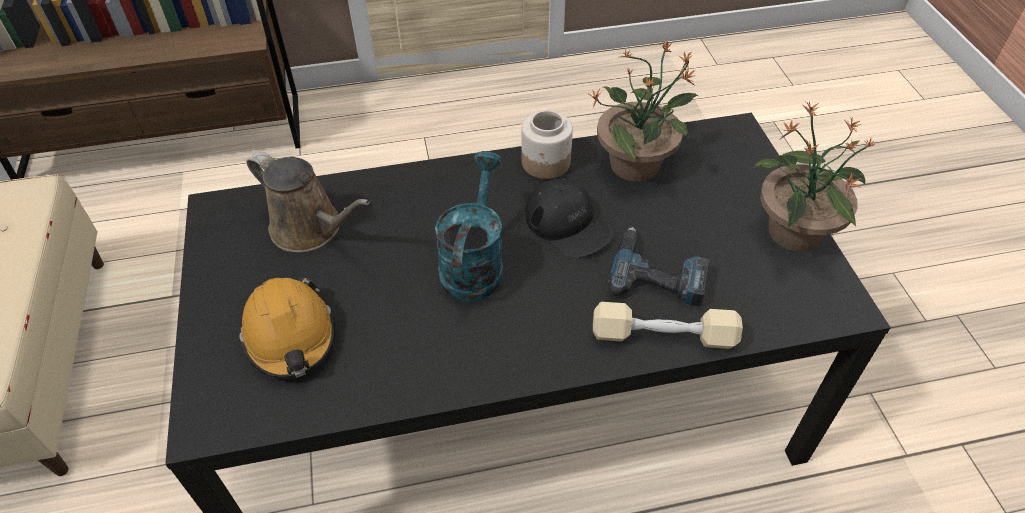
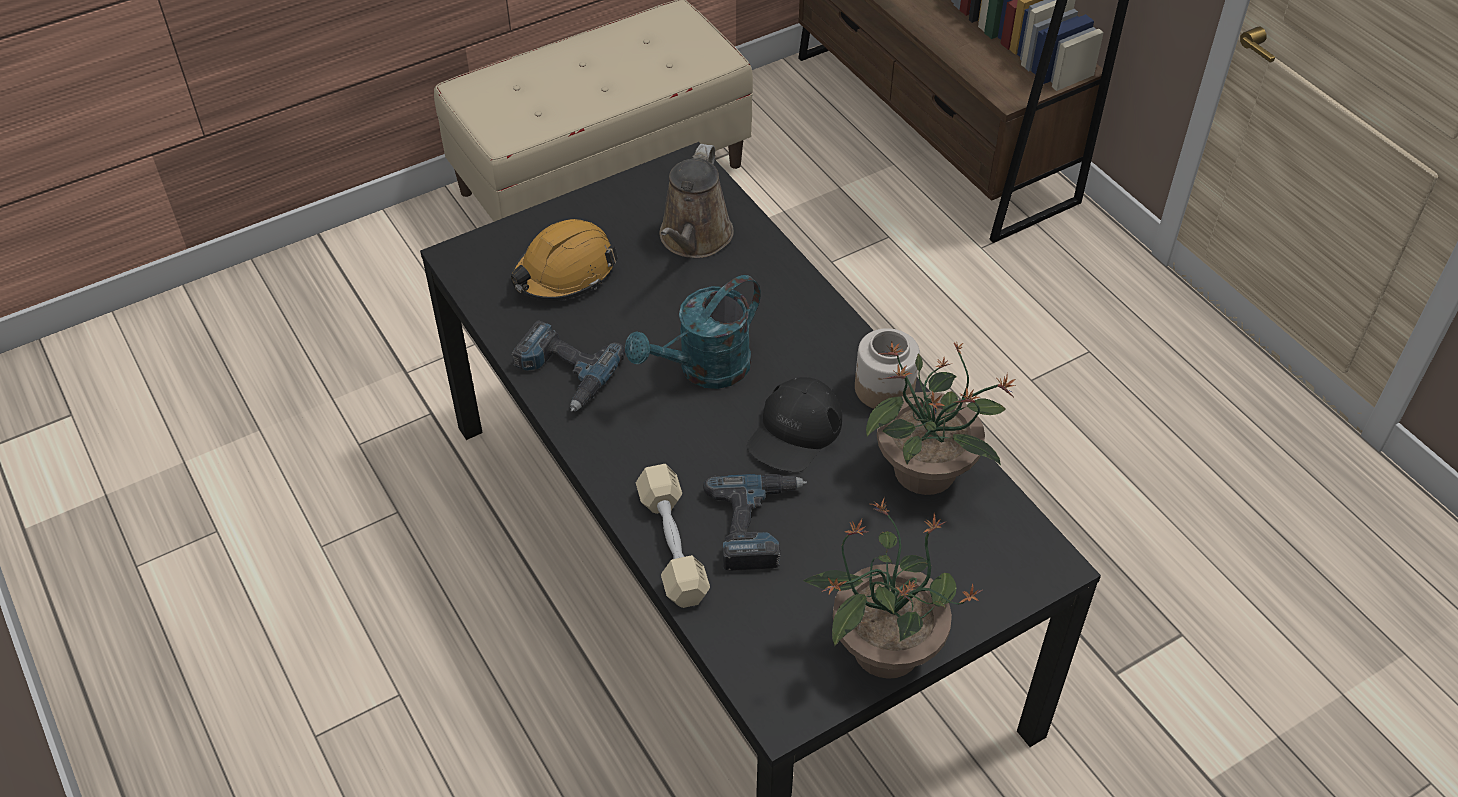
camera: 70 degrees right, 0 degrees up
turquoise watering can [435,151,503,302] -> turquoise watering can turned 150 degrees clockwise [625,275,761,389]
none -> power drill [512,321,625,412]

